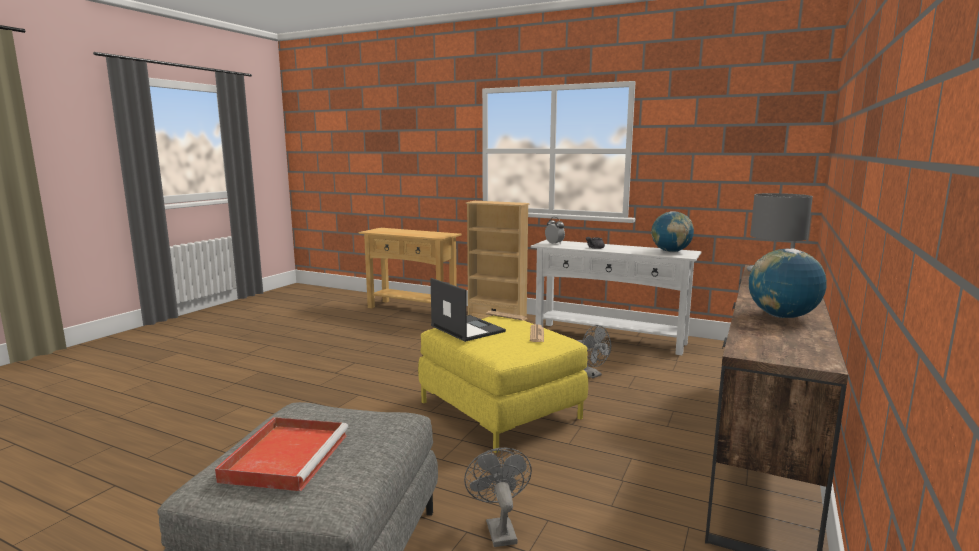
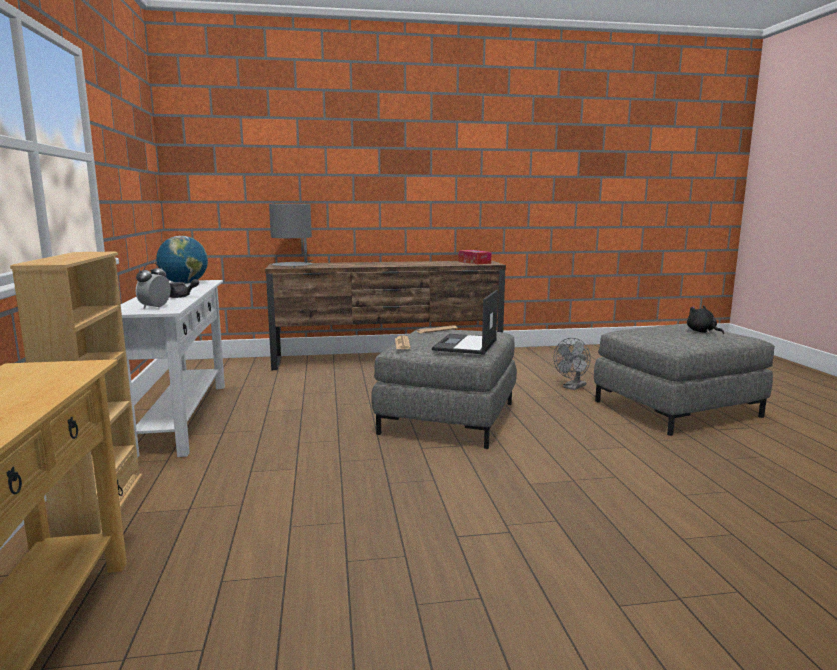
camera: 125 degrees left, 0 degrees up
red tray [215,417,349,491] -> black plush toy [687,305,724,334]
yellow ottoman [418,316,588,453] -> grey ottoman [371,327,517,449]
grey fan [577,325,611,379] -> none
globe [749,249,827,318] -> none
none -> tissue box [458,250,491,264]

